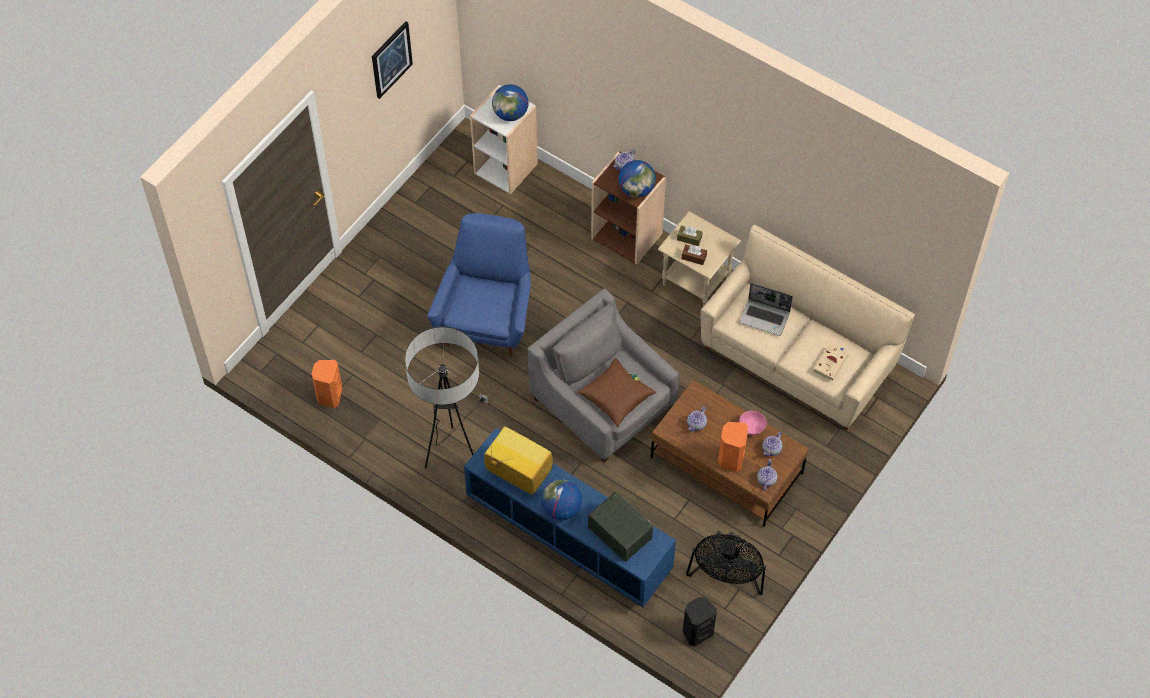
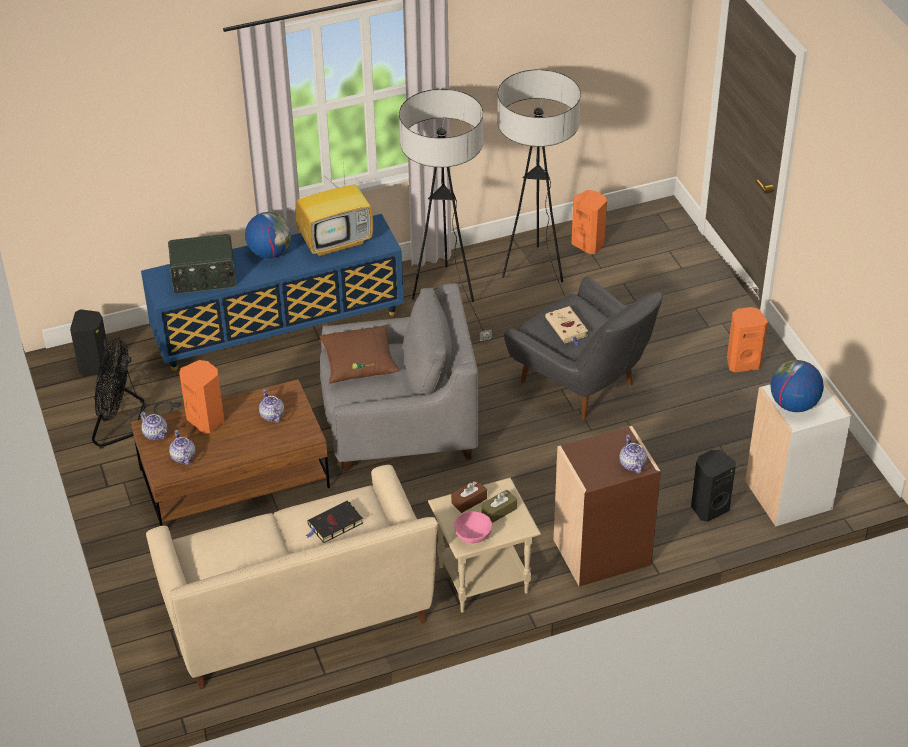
camera: 125 degrees right, 15 degrees down
picture [372,21,413,99] -> none
blue armchair [427,213,531,357] -> grey armchair [504,277,663,419]
globe [618,160,656,198] -> none
black fan [686,531,766,595] -> black fan turned 45 degrees counterclockwise [92,338,182,449]
laptop [739,283,793,336] -> black book [305,501,363,543]
pink bowl [739,411,767,435] -> pink bowl moved to [454,511,492,543]
beige book [813,344,848,381] -> beige book moved to [545,306,588,347]
none -> floor lamp [497,70,581,296]
none -> black speaker [691,450,736,522]
none -> orange speaker [727,307,768,372]

